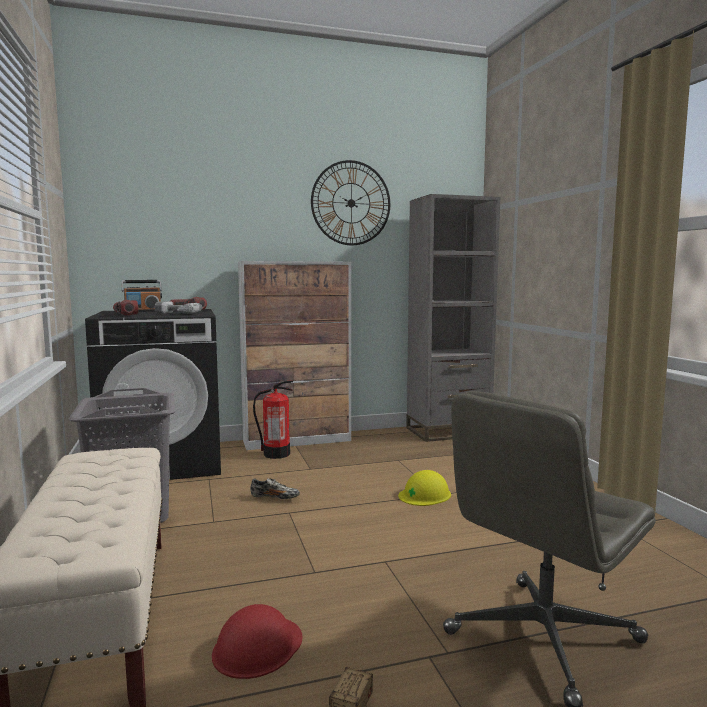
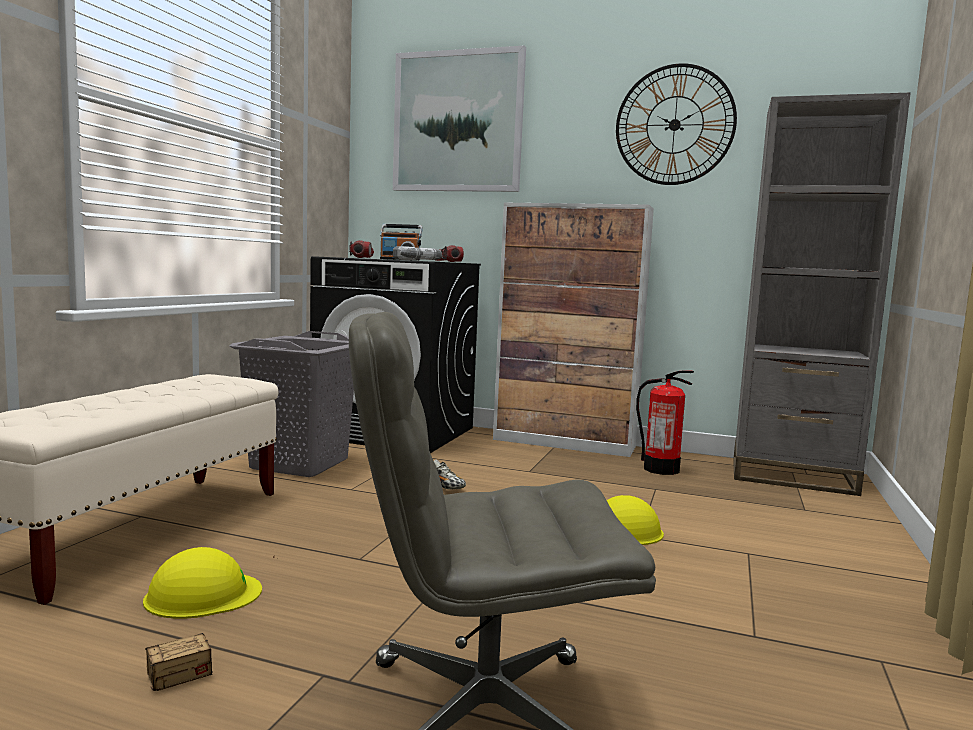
camera: 35 degrees right, 0 degrees up
red hard hat [212,604,302,679] -> yellow hard hat [143,547,262,619]
fire extinguisher [253,381,293,459] -> fire extinguisher moved to [636,370,694,475]
none -> picture [393,46,526,192]

